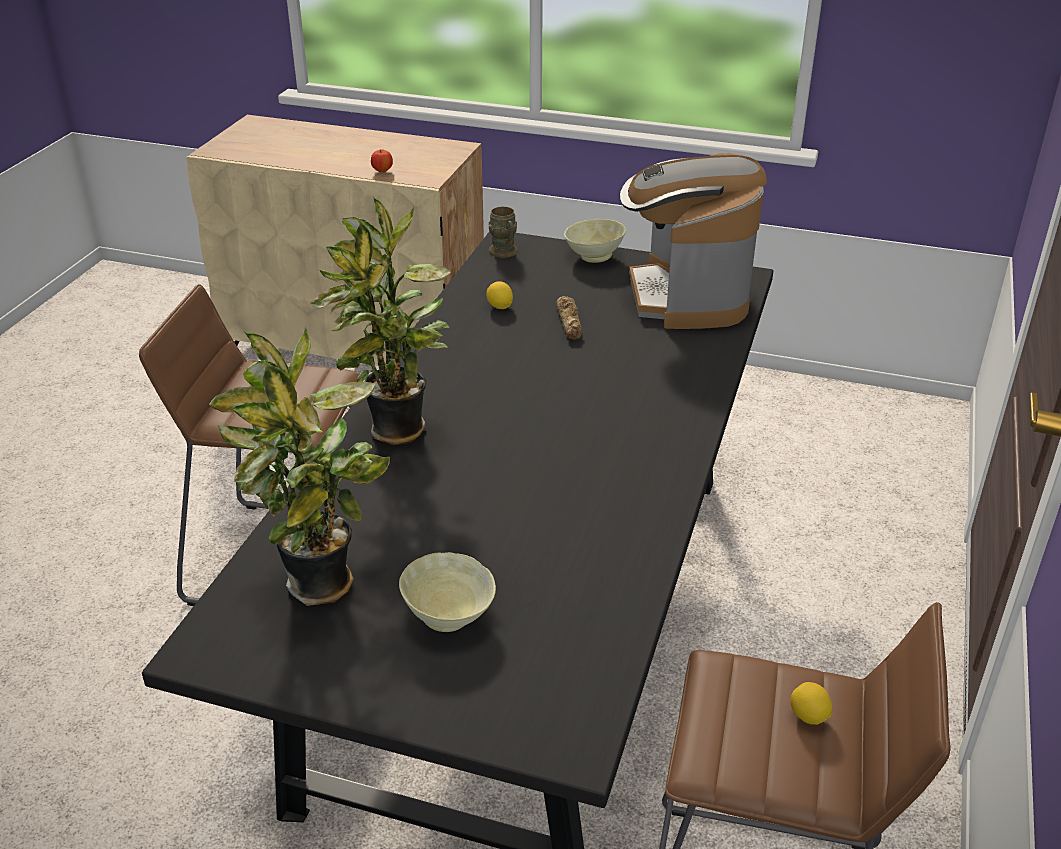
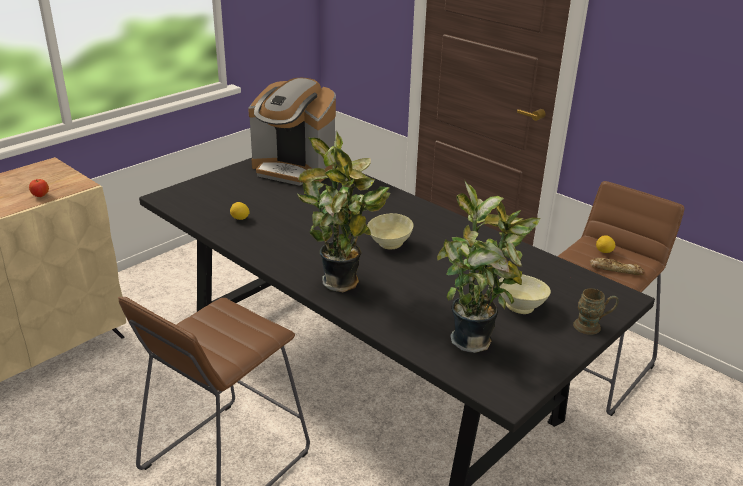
camera: 65 degrees left, 5 degrees down
brown mug [488,207,518,258] -> brown mug moved to [573,288,619,335]
bread [556,296,582,340] -> bread moved to [590,258,645,275]
beige bowl [564,219,626,263] -> beige bowl moved to [367,213,414,249]

